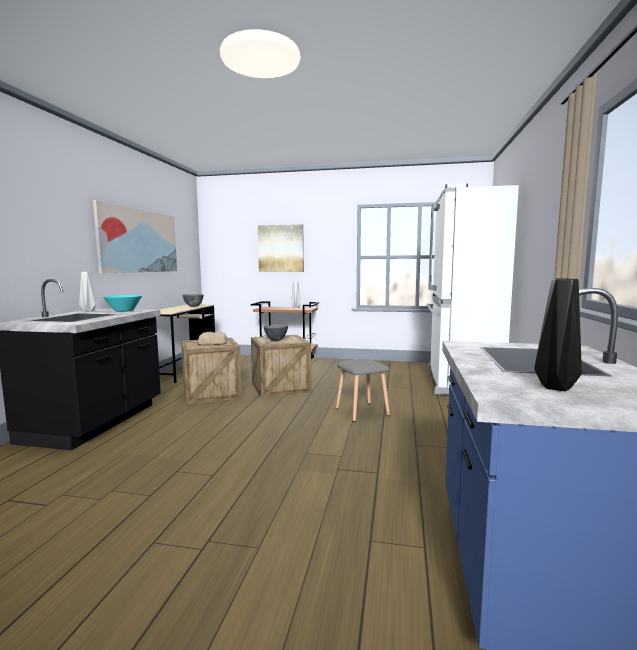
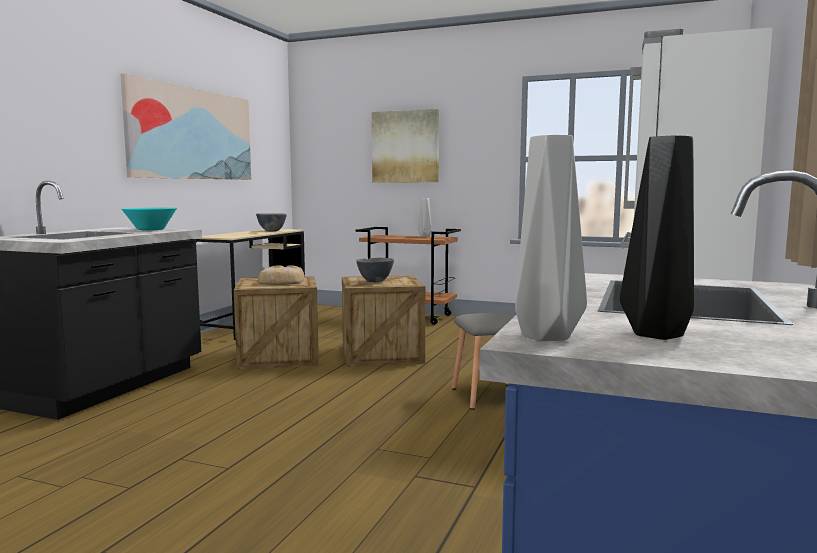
camera: 10 degrees right, 0 degrees up
grey vase [79,272,96,312] -> grey vase moved to [515,135,587,341]

